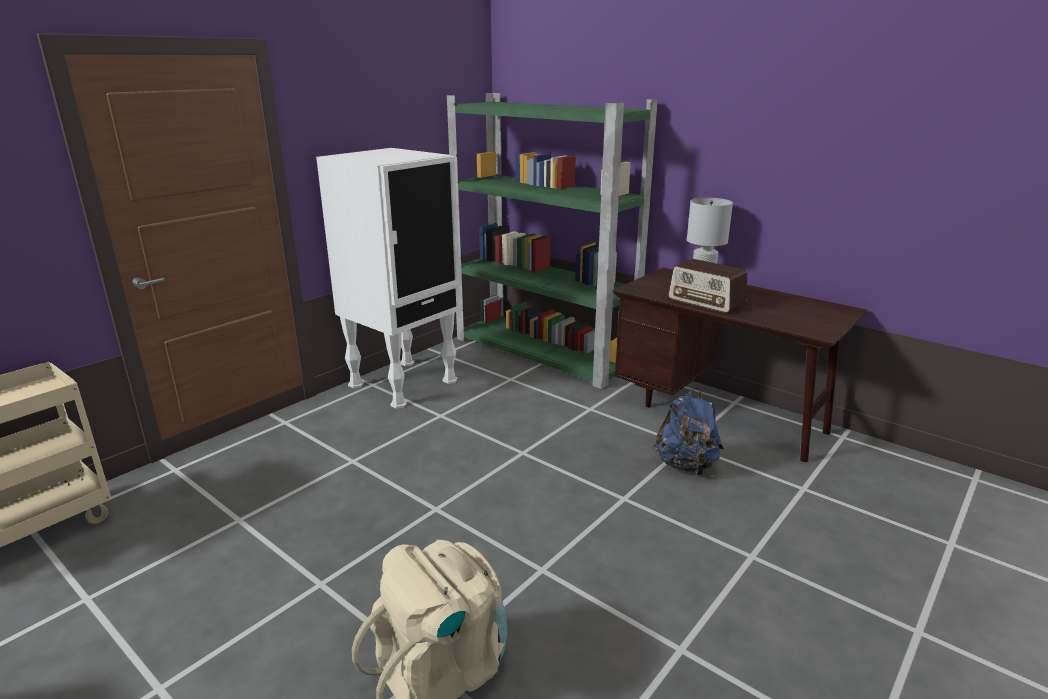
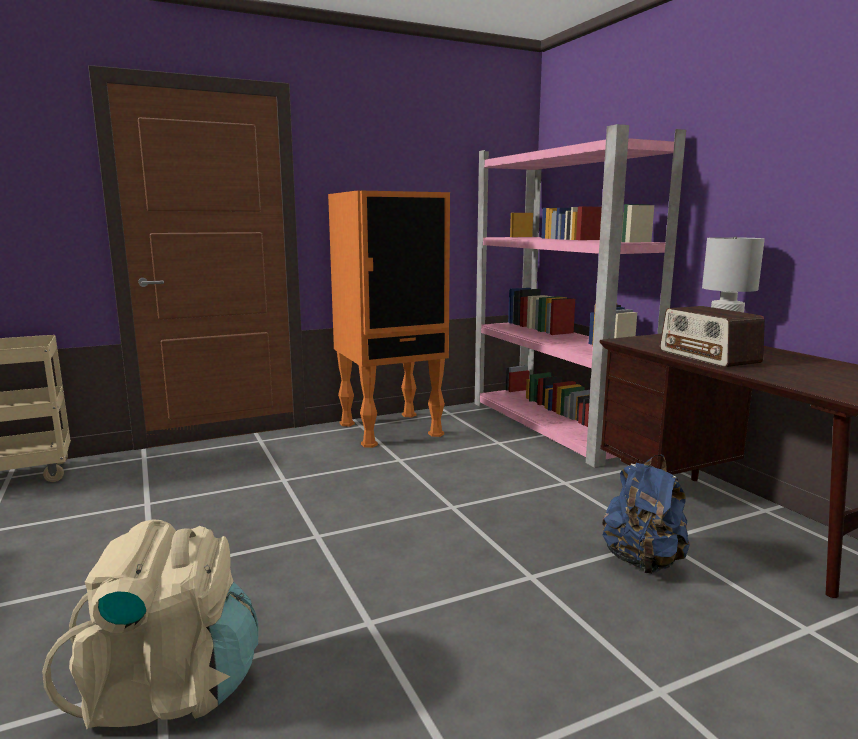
camera: 25 degrees right, 10 degrees down
white cabinet [316,148,460,409] -> orange cabinet [328,190,450,448]
green bookcase [447,93,658,389] -> pink bookcase [475,124,686,468]

